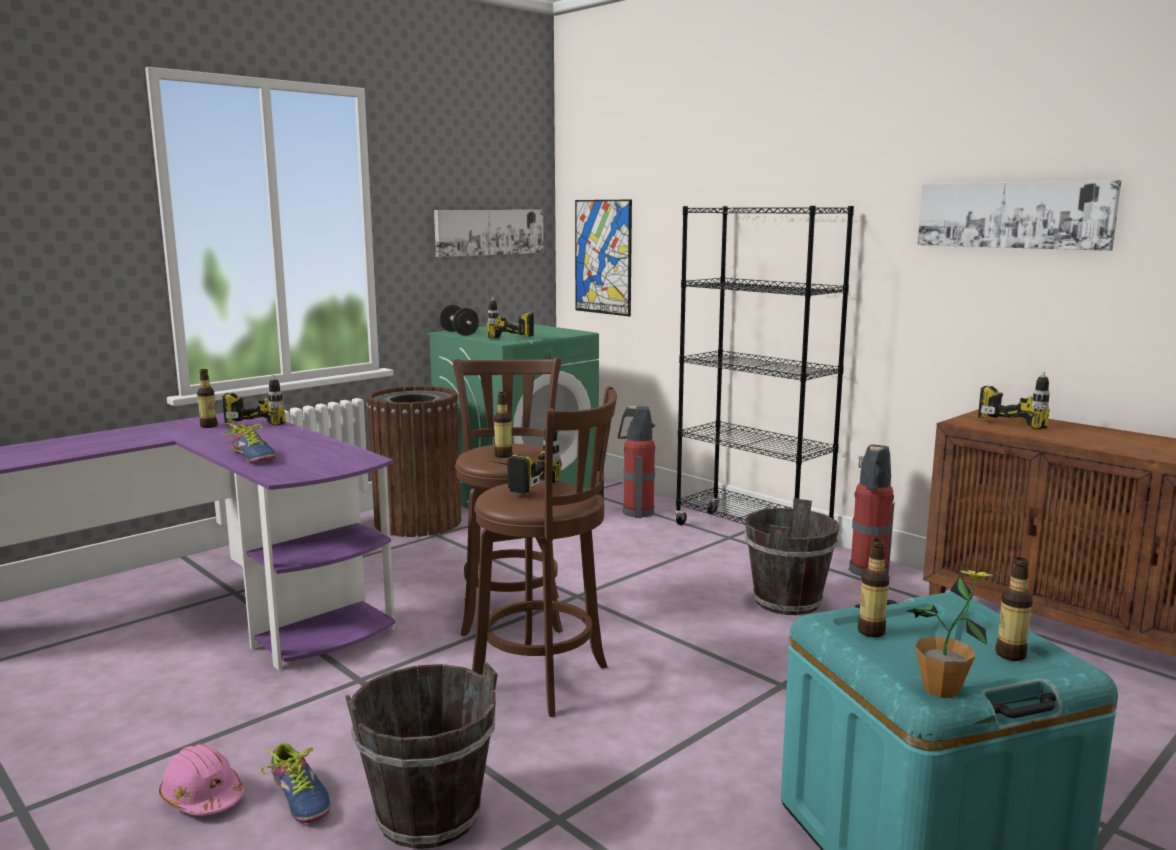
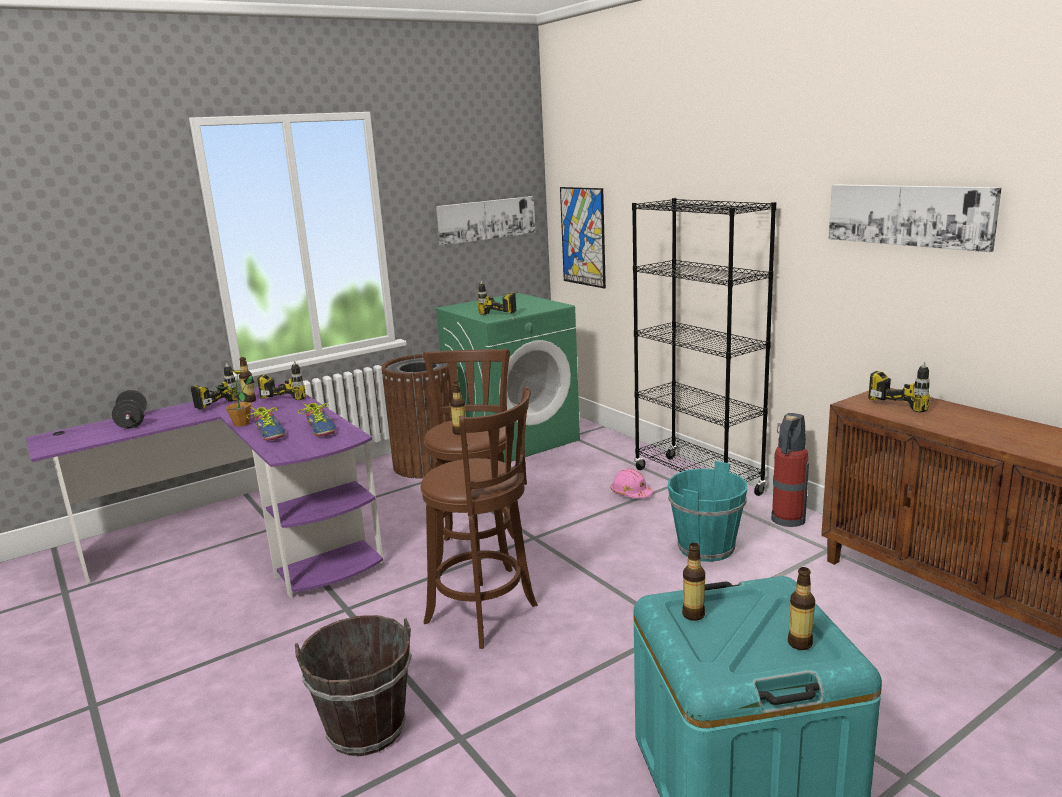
camera: 10 degrees right, 5 degrees up
pink hard hat [159,744,245,815] -> pink hard hat moved to [611,469,653,498]
shoe [261,743,330,823] -> shoe moved to [298,403,336,436]
black dumbbell [439,305,479,336] -> black dumbbell moved to [112,390,147,429]
power drill [491,430,561,494] -> power drill moved to [191,363,238,409]
fire extinguisher [618,405,655,518] -> none
brown bucket [745,498,839,615] -> turquoise bucket [668,461,748,562]
potted plant [907,570,996,698] -> potted plant moved to [216,370,255,427]

